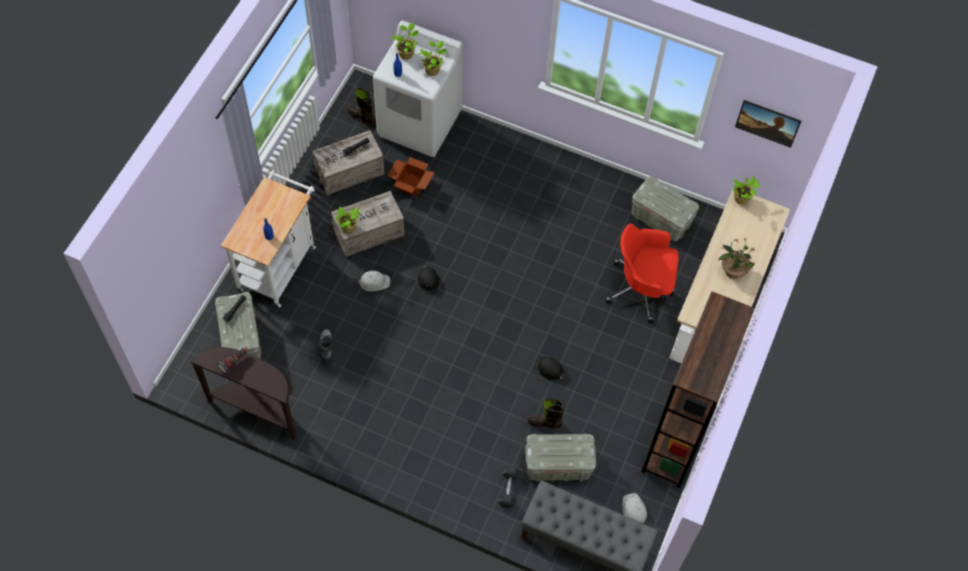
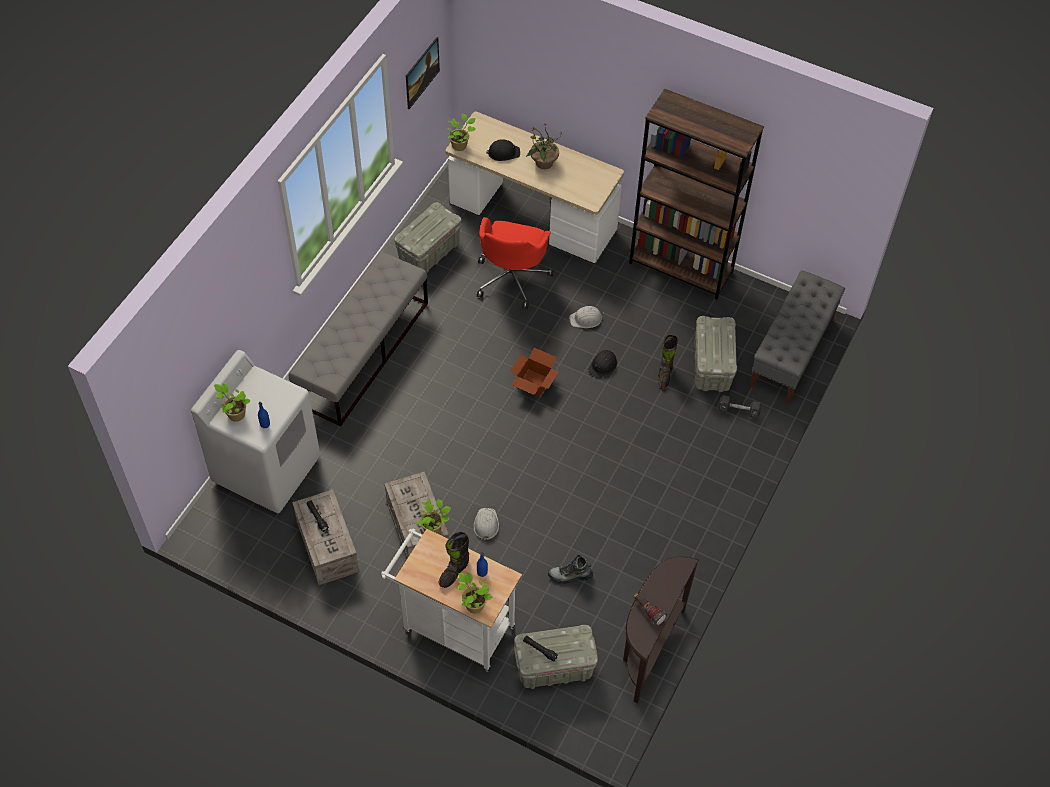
camera: 85 degrees left, 5 degrees down
black boot [347,88,374,124] -> black boot moved to [438,532,469,588]
cardboard box [387,157,435,197] -> cardboard box moved to [510,347,559,397]
black hard hat [417,266,439,295] -> black hard hat moved to [486,139,520,161]
potted plant [419,41,447,76] -> potted plant moved to [458,572,493,613]
white hard hat [622,493,647,523] -> white hard hat moved to [569,306,604,328]
none -> grey bench [289,251,428,427]

